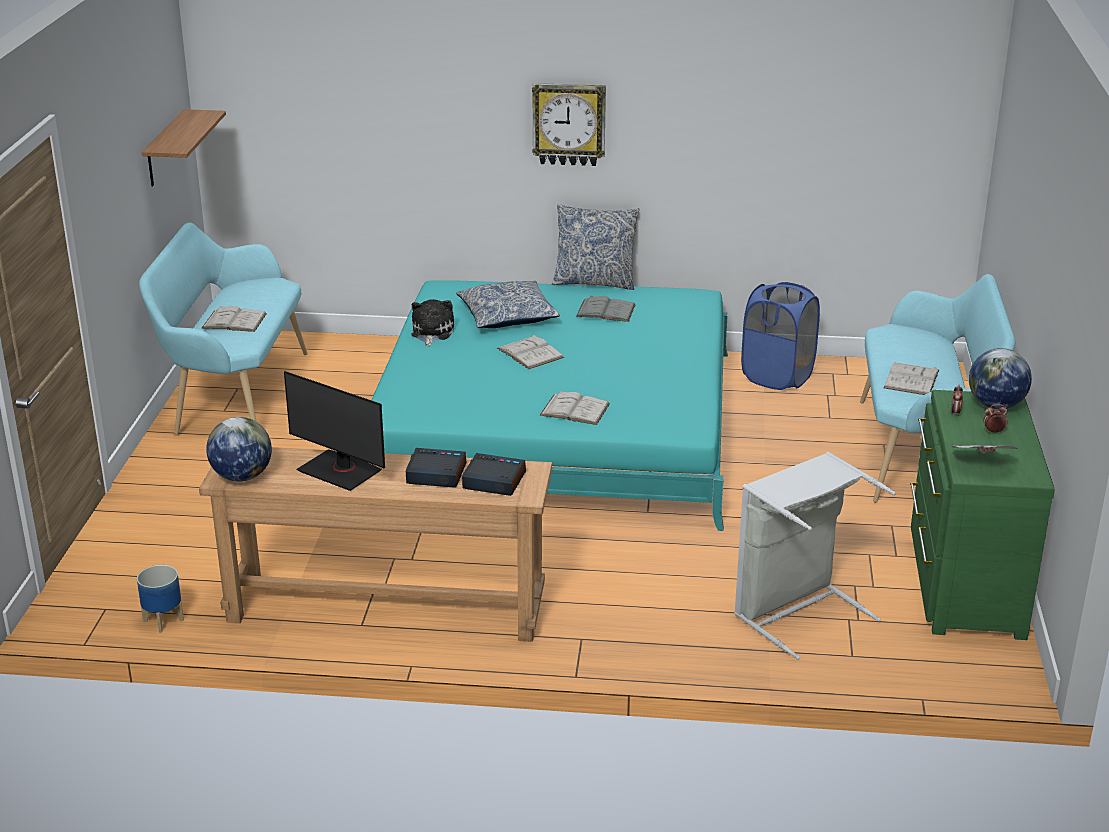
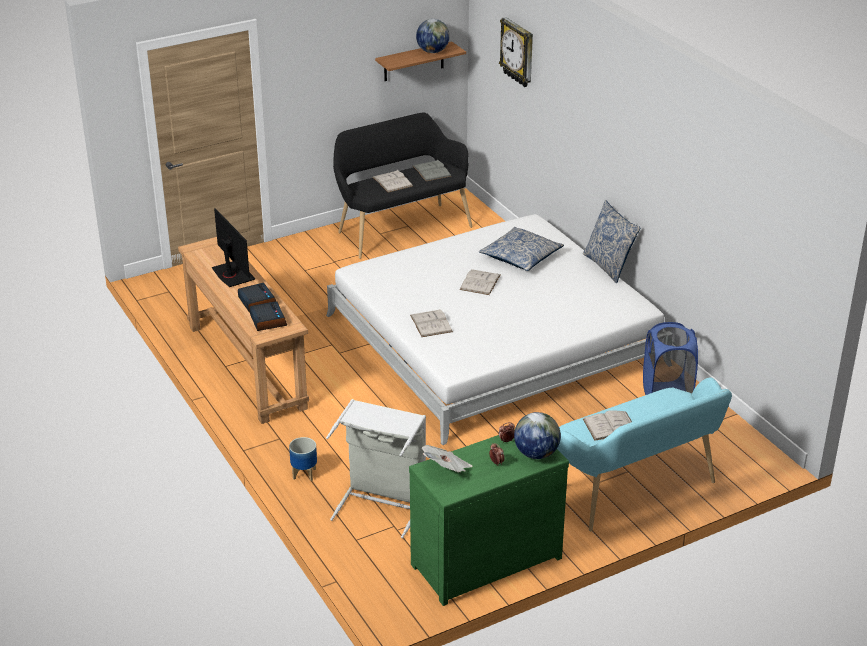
camera: 55 degrees right, 5 degrees up
planter [137,565,184,633] -> planter moved to [289,437,317,481]
turquoise bench [139,223,308,436] -> black bench [333,113,473,259]
globe [206,417,272,482] -> globe moved to [416,19,450,53]
monitor [284,371,385,491] -> monitor turned 150 degrees clockwise [212,208,256,287]
turquoise bed [372,280,728,531] -> white bed [326,214,664,445]
plush toy [412,299,454,347] -> none
wall clock [532,83,606,166] -> wall clock moved to [499,17,533,87]
grey book [576,296,636,322] -> grey book moved to [413,160,451,181]

